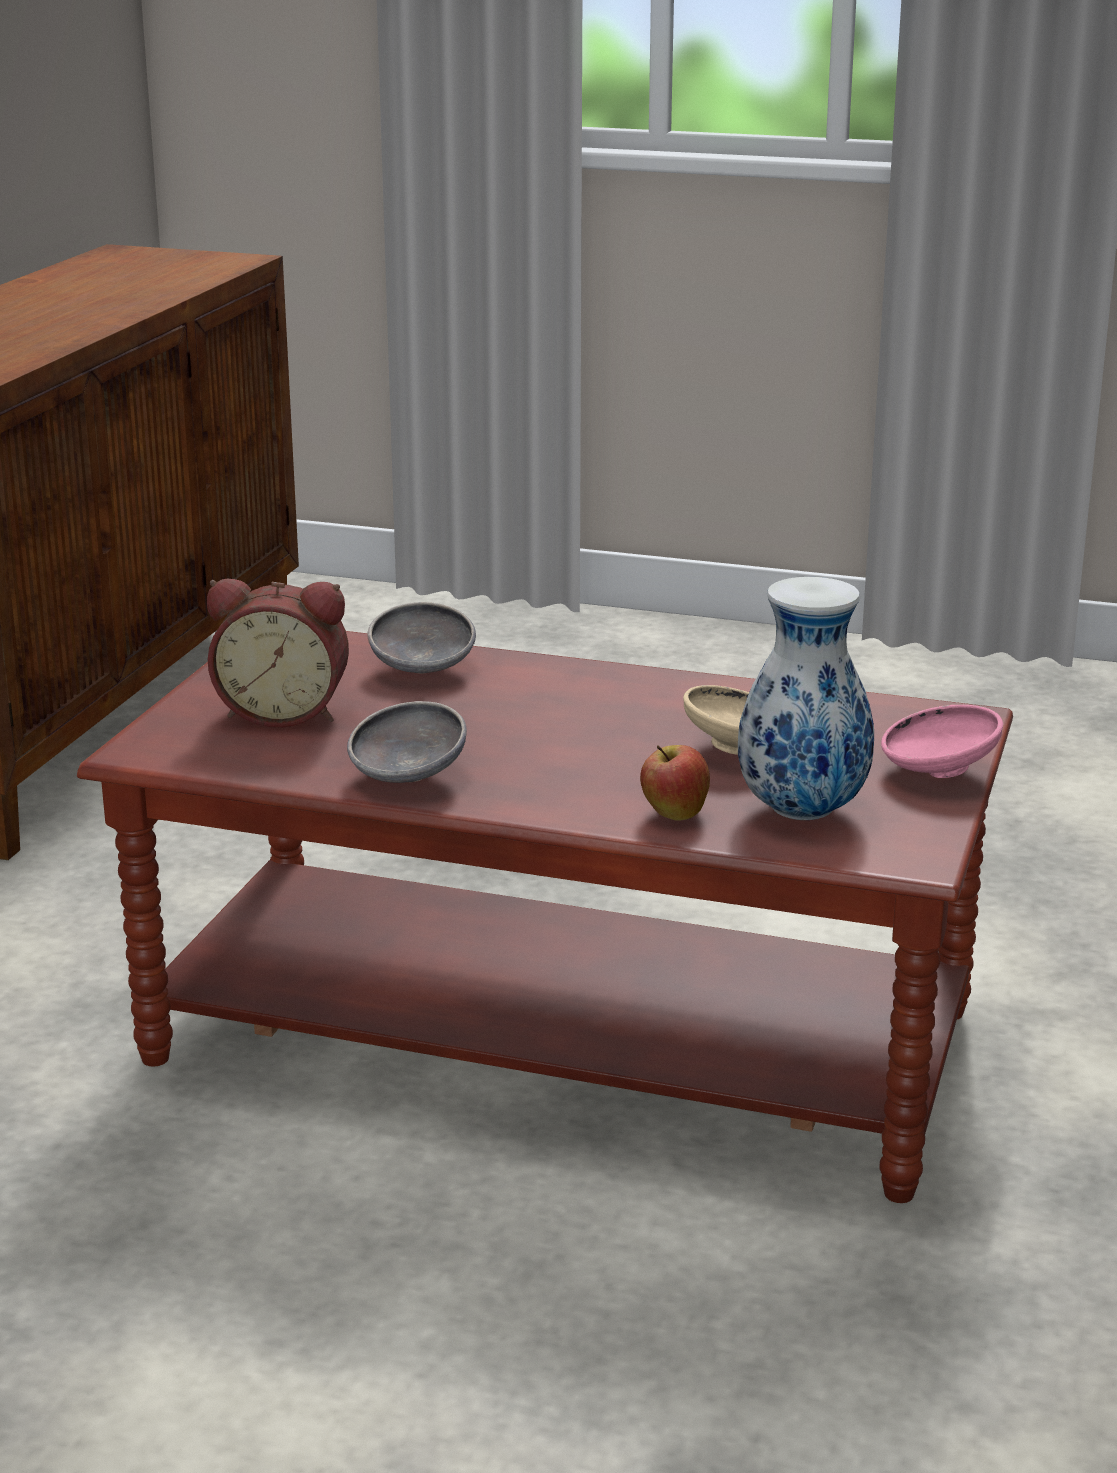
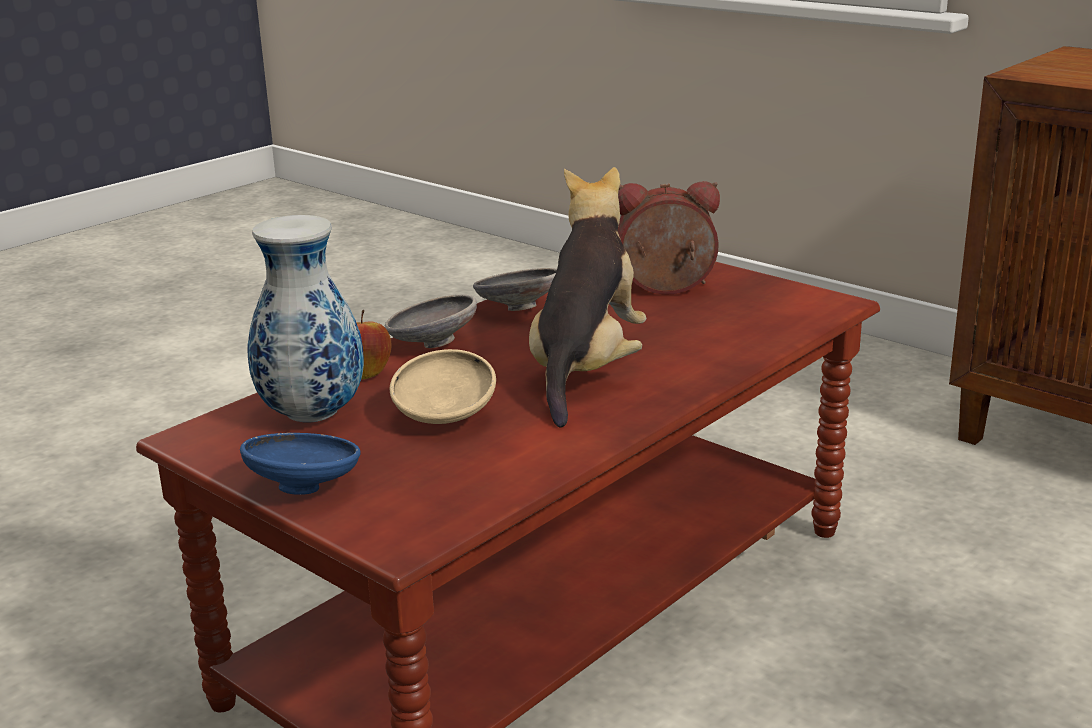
camera: 115 degrees right, 0 degrees up
alarm clock [207,579,349,728] -> alarm clock turned 60 degrees clockwise [618,181,720,295]
grey bowl [367,602,476,673] -> grey bowl moved to [385,294,477,348]
pink bowl [881,705,1003,778] -> blue bowl [240,433,361,495]
none -> plush toy [529,167,647,428]

